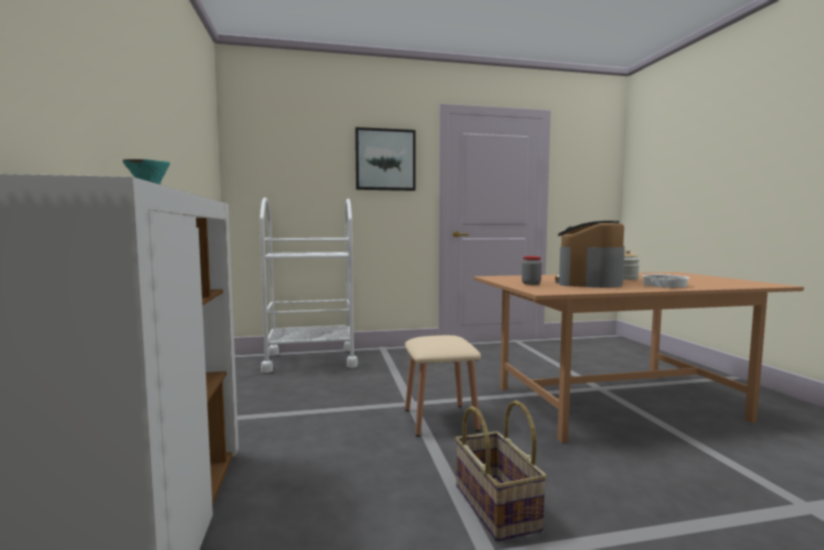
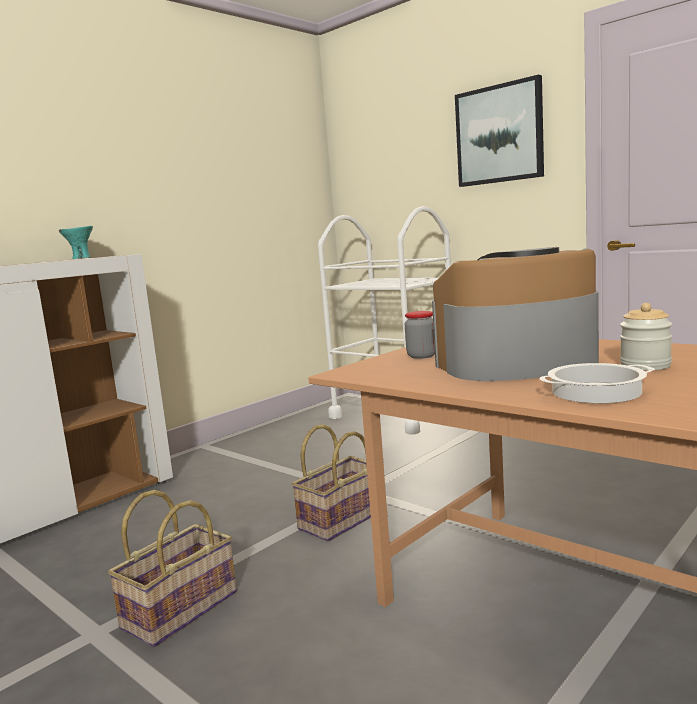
camera: 55 degrees right, 5 degrees up
beige stool [405,335,481,436] -> basket [291,424,371,542]

